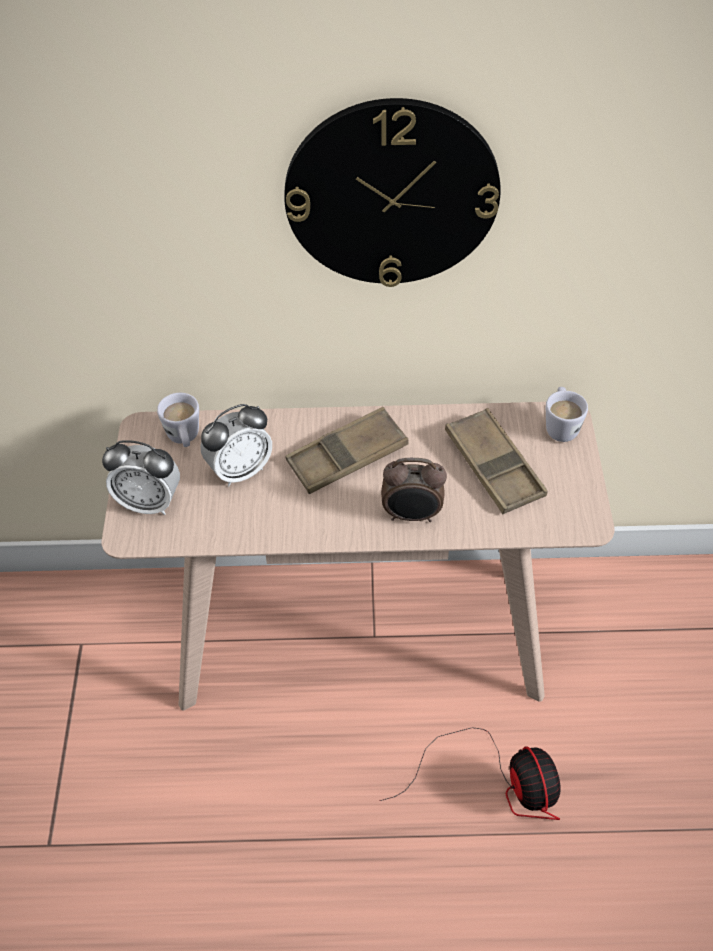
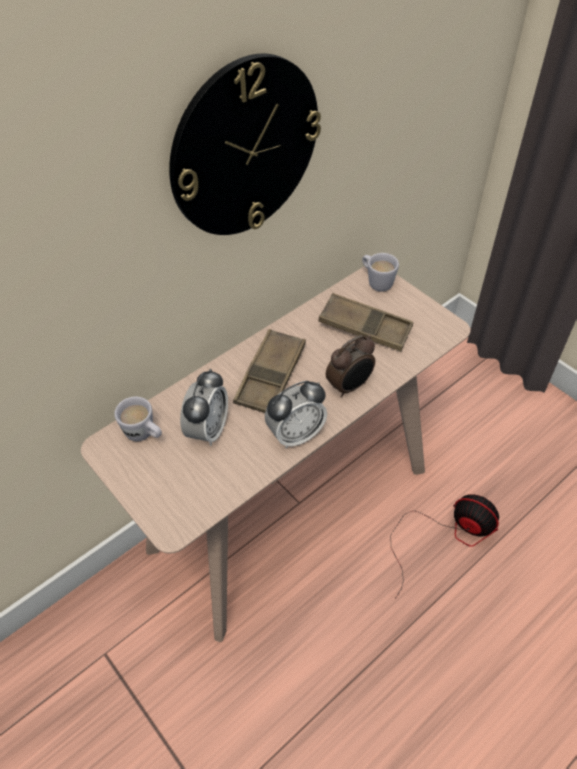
camera: 40 degrees left, 0 degrees up
alarm clock [102,440,180,515] -> alarm clock moved to [265,381,327,449]

